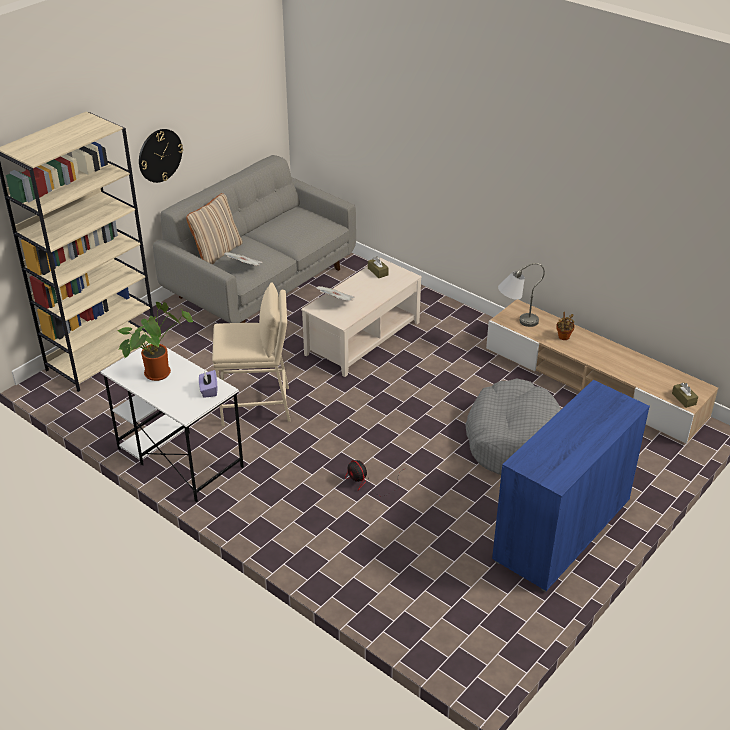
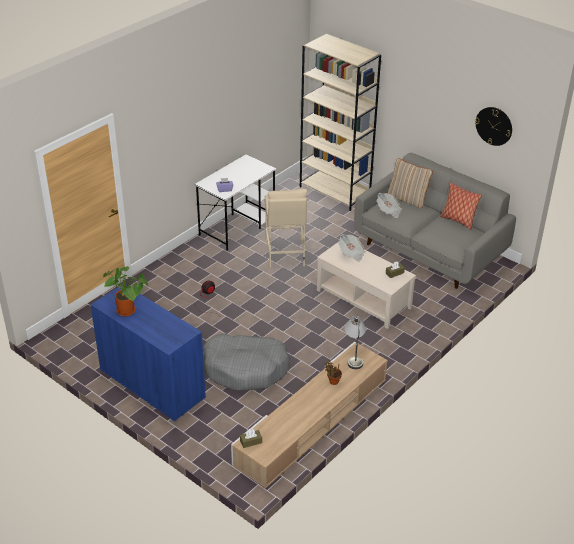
camera: 90 degrees right, 0 degrees up
potted plant [118,302,193,381] -> potted plant moved to [103,266,148,317]
wall clock [139,129,183,183] -> wall clock moved to [475,107,512,146]
none -> pillow [440,182,482,230]

